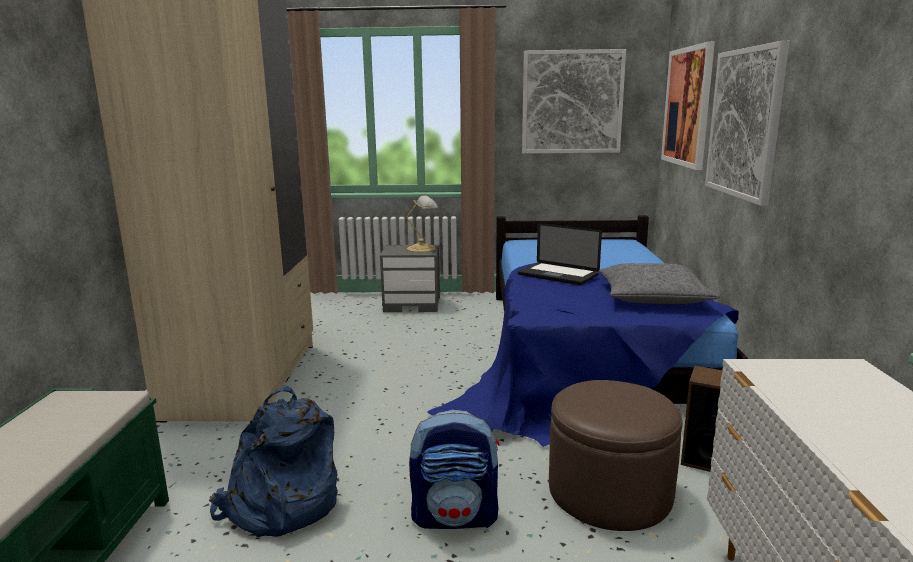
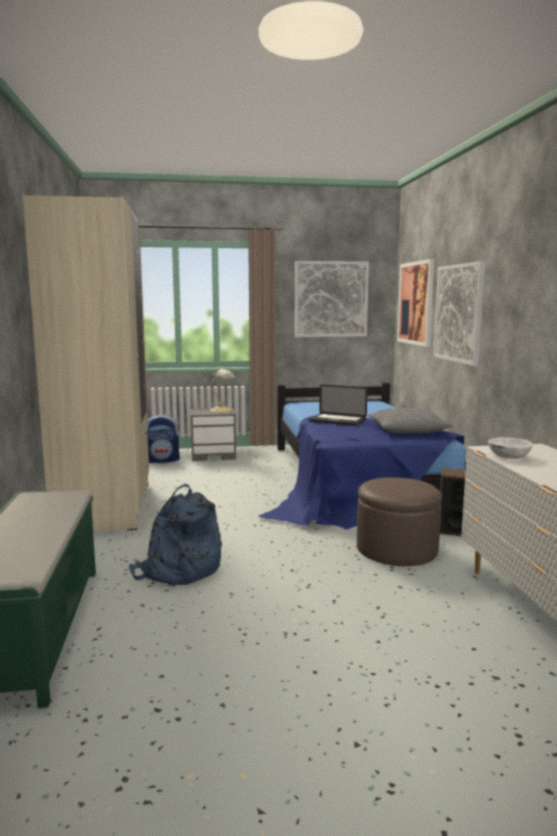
camera: 10 degrees left, 5 degrees down
backpack [409,409,500,529] -> backpack moved to [147,415,180,463]
none -> white bowl [488,437,533,459]

